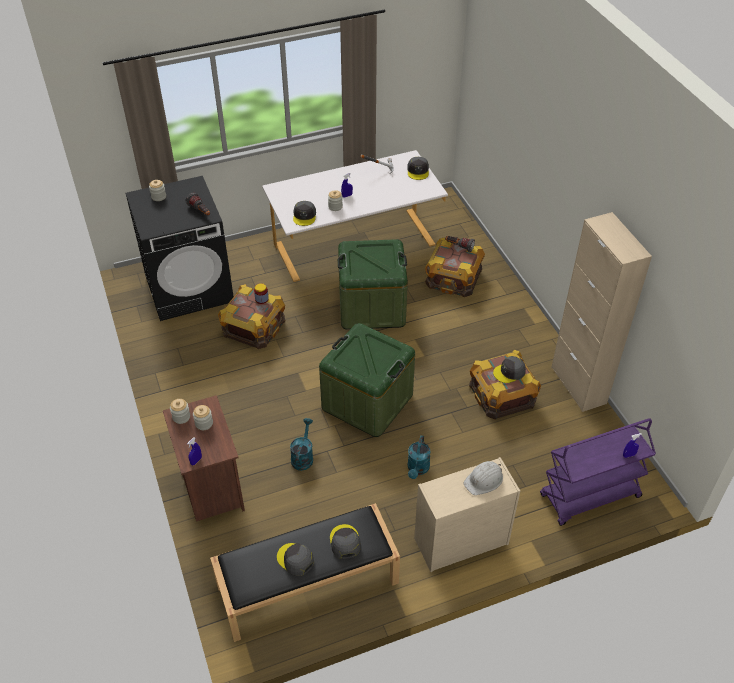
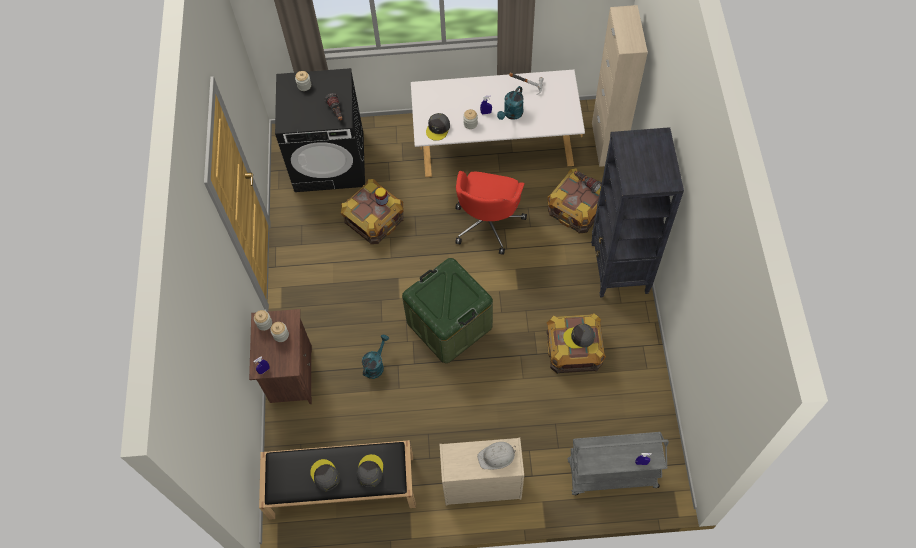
camera: 20 degrees right, 15 degrees up
green storage box [338,239,408,330] -> red office chair [455,171,527,255]
grey cap [407,157,429,180] -> none
turquoise watering can [408,435,431,479] -> turquoise watering can moved to [497,86,524,120]
purple cart [540,418,656,526] -> grey cart [567,432,669,495]
beige cabinet [551,212,652,412] -> beige cabinet moved to [592,5,648,167]
none -> black bookcase [591,127,684,298]

